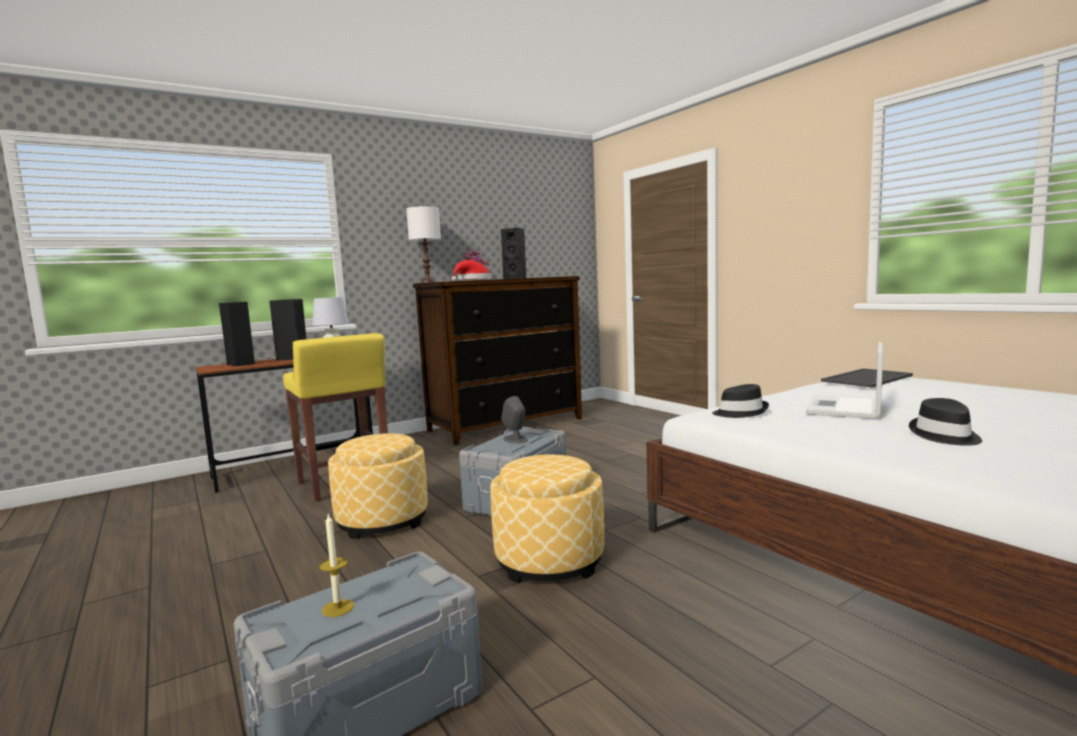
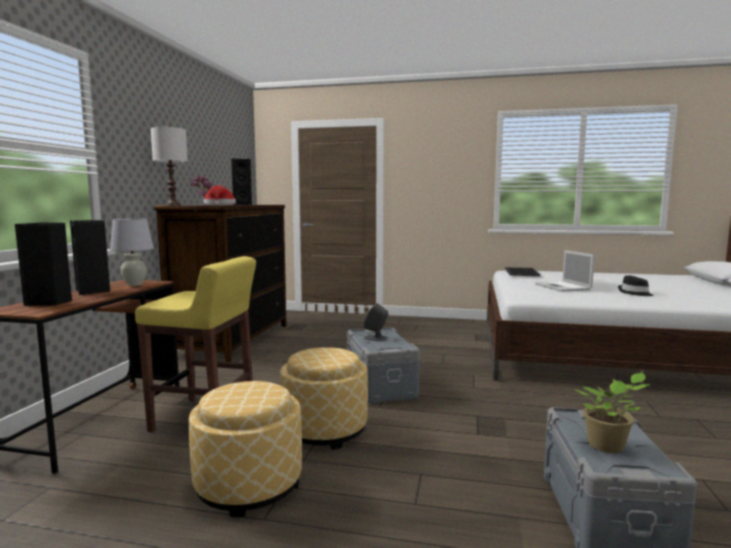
camera: 45 degrees left, 0 degrees up
candle [320,514,354,617] -> potted plant [573,372,650,453]
ottoman [490,454,604,583] -> ottoman moved to [189,381,302,517]
black hat [712,384,769,418] -> none

